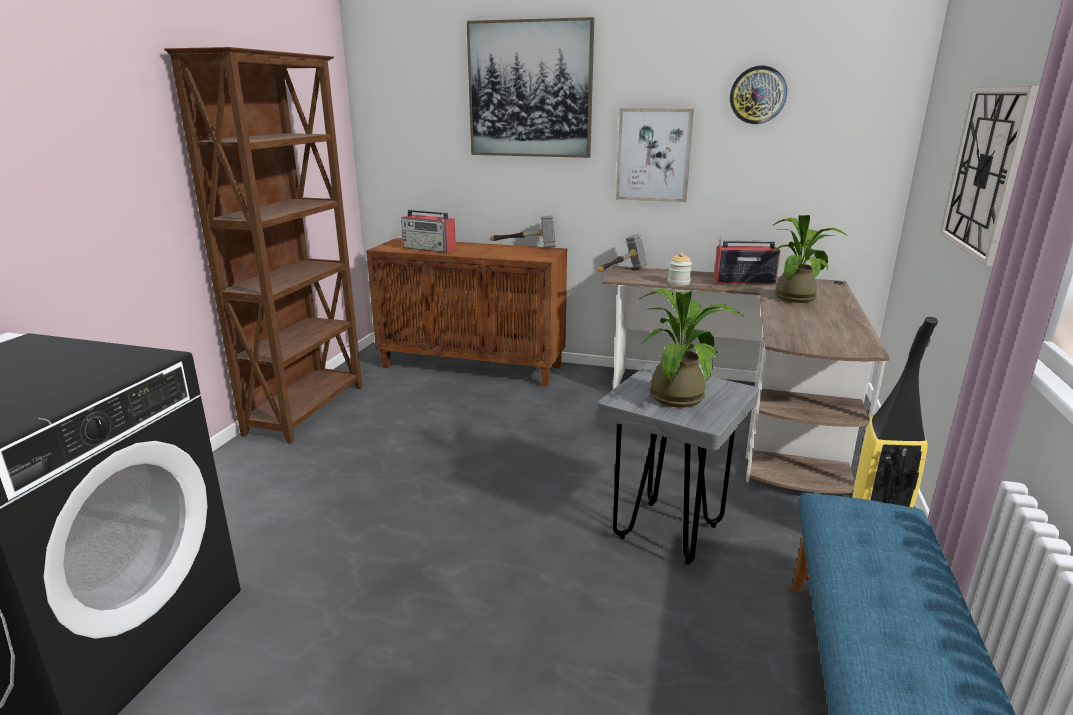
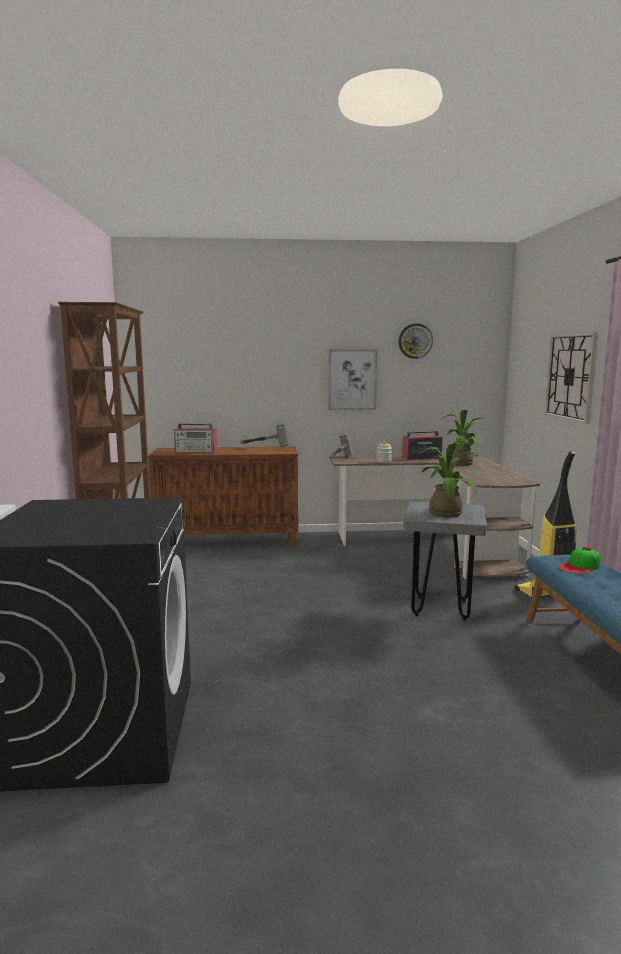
camera: 20 degrees left, 10 degrees down
picture [467,17,594,158] -> none
none -> cap [558,546,601,574]

